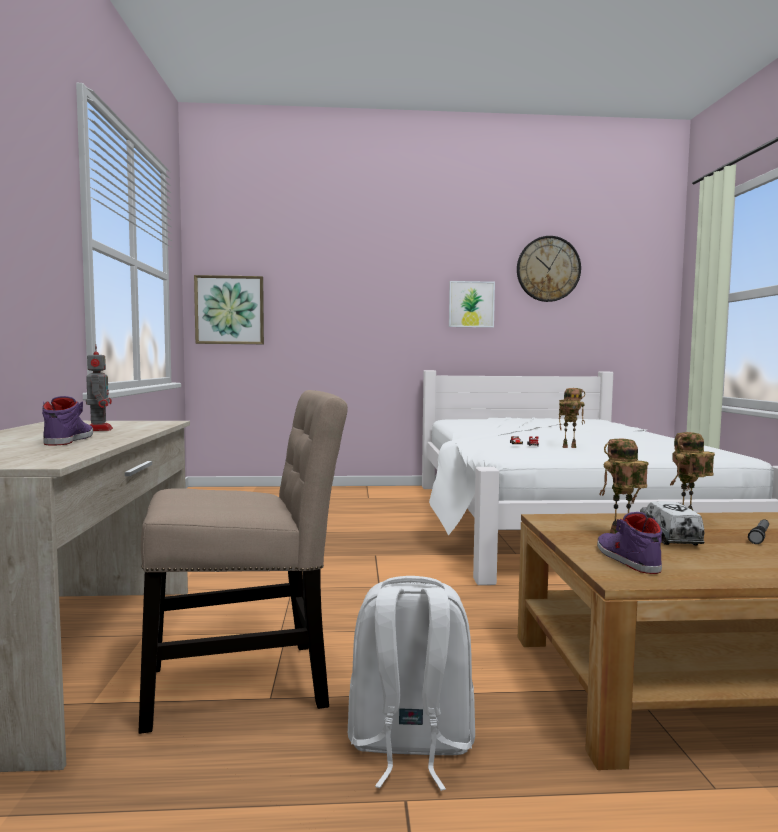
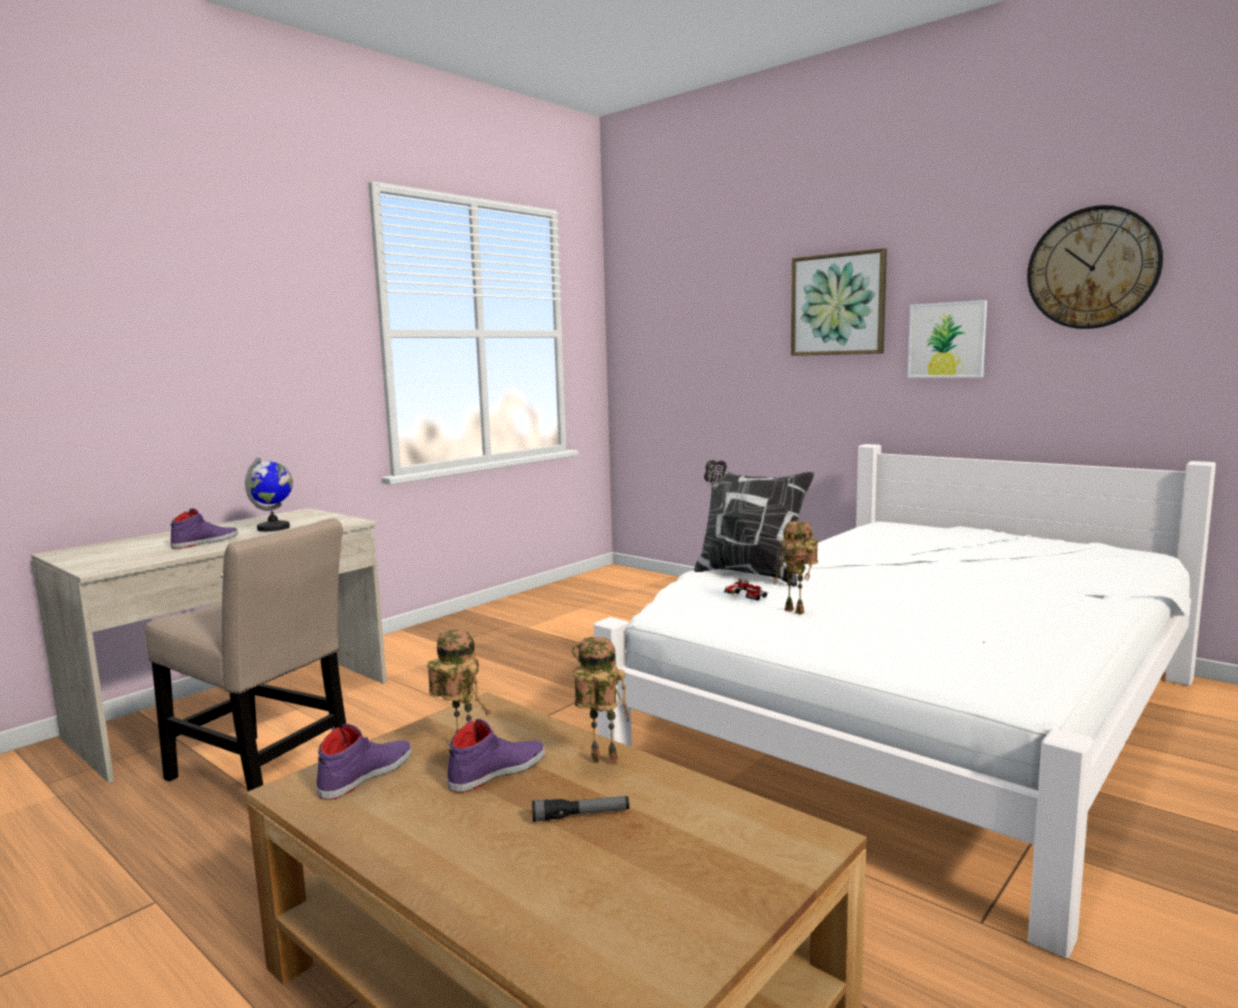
camera: 45 degrees right, 5 degrees up
toy robot [86,344,113,431] -> globe [245,457,293,532]
picture [194,275,264,344] -> picture moved to [791,248,887,356]
white backpack [348,576,475,791] -> none
toy truck [640,501,705,546] -> purple shoe [447,719,545,793]
none -> pillow [694,460,814,586]

